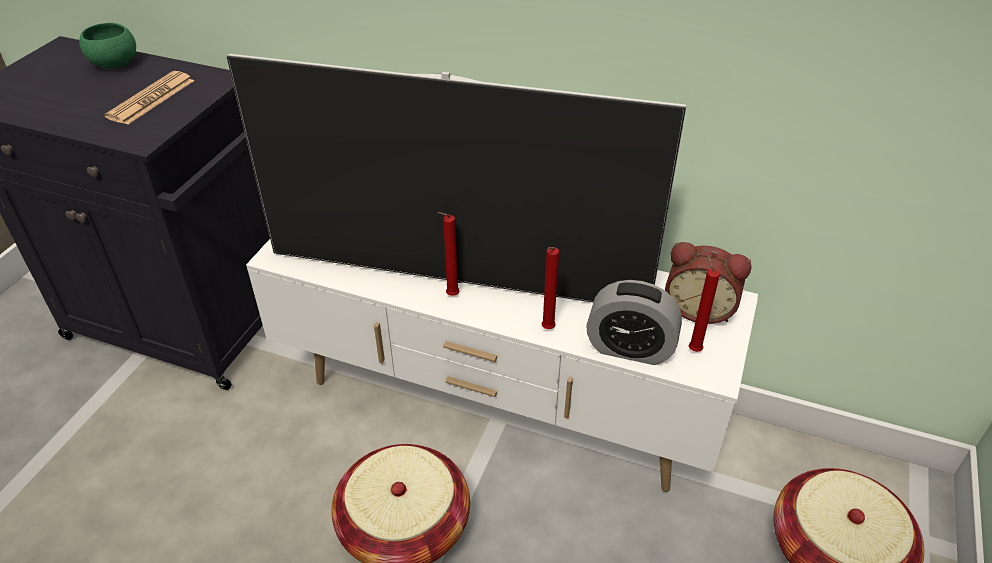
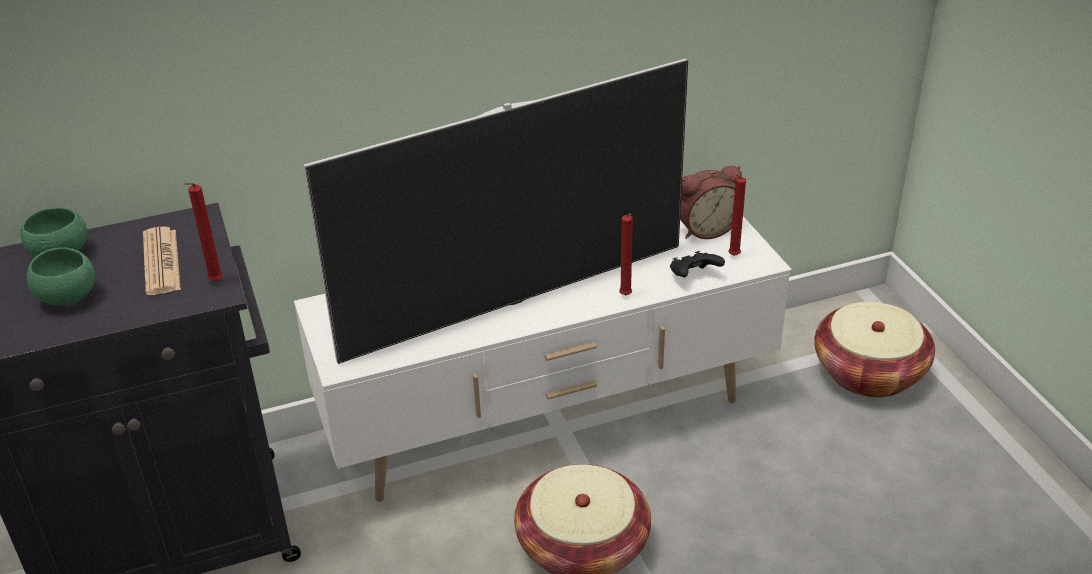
camera: 40 degrees left, 5 degrees down
red candle [437,212,459,296] -> red candle moved to [185,183,223,282]
alarm clock [586,280,682,365] -> black game controller [670,251,725,277]
none -> green bowl [26,247,95,305]

